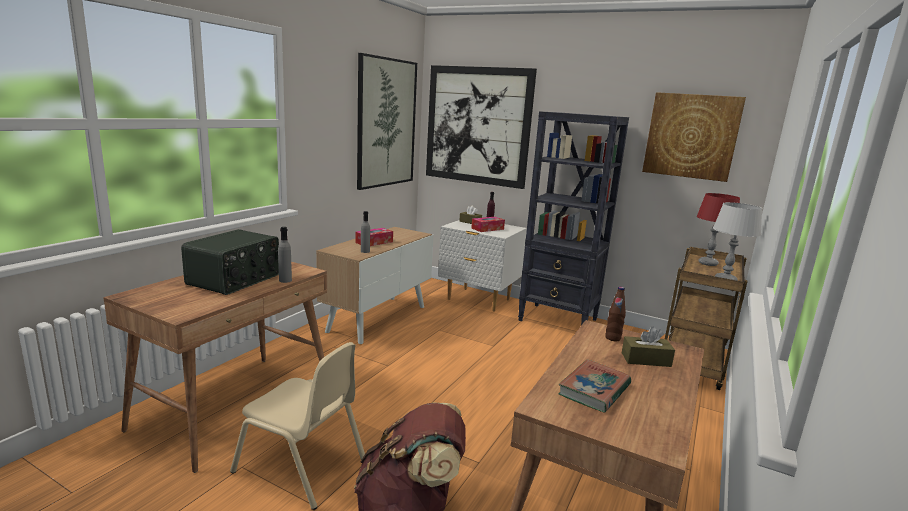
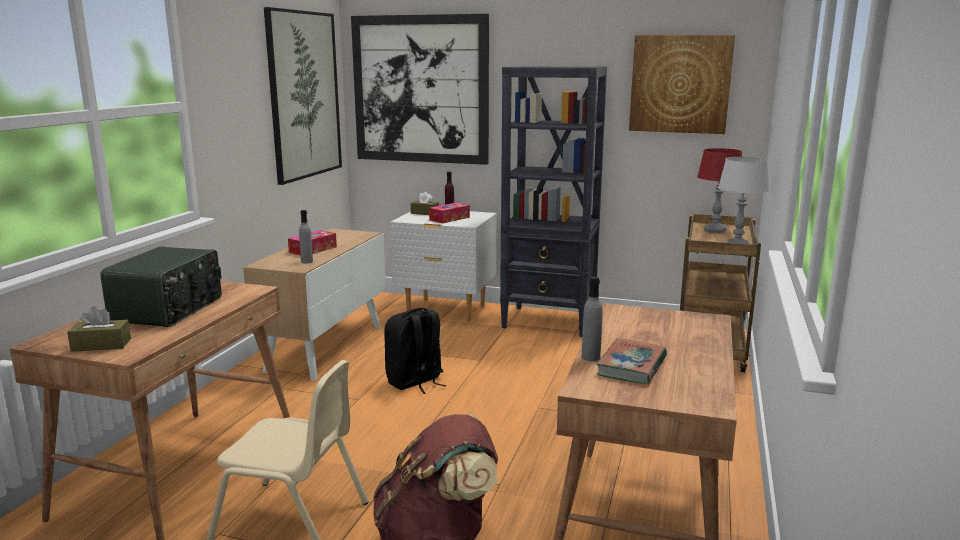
camera: 10 degrees left, 0 degrees up
grey bottle [278,227,292,283] -> grey bottle moved to [582,276,603,361]
brown bottle [605,287,626,341] -> none
brown tissue box [622,327,675,367] -> brown tissue box moved to [67,306,131,352]
none -> black backpack [384,308,446,394]

